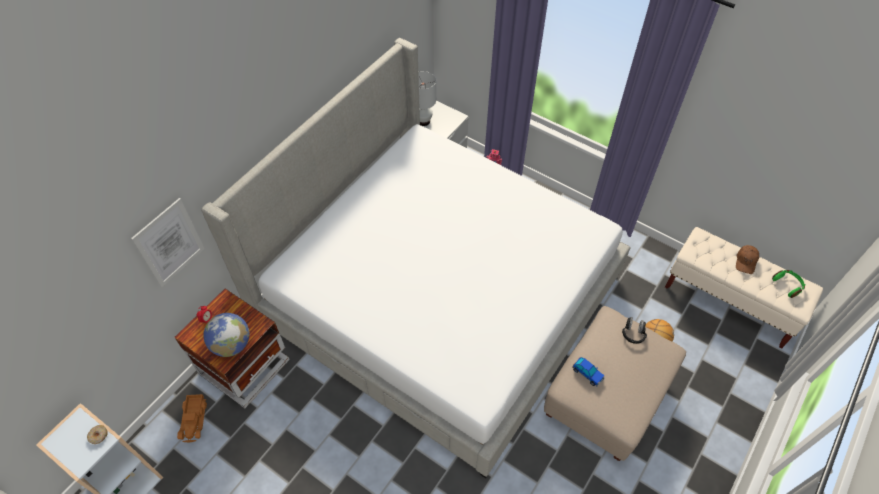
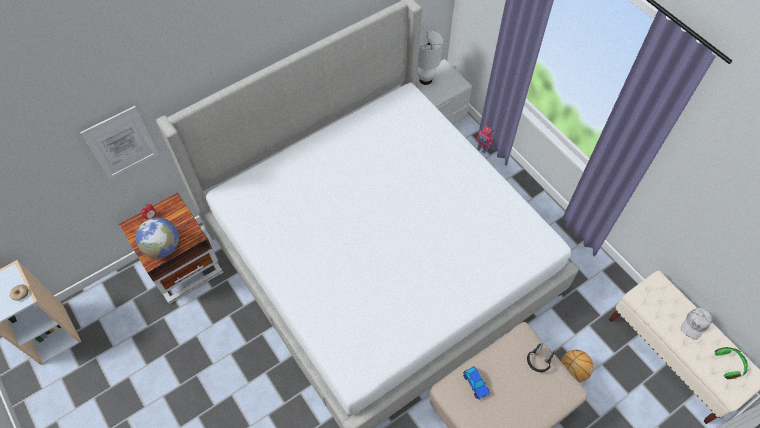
camera: 20 degrees right, 5 degrees up
toy truck [177,394,207,442] -> none
brown cap [736,245,759,274] -> white cap [681,308,712,340]

